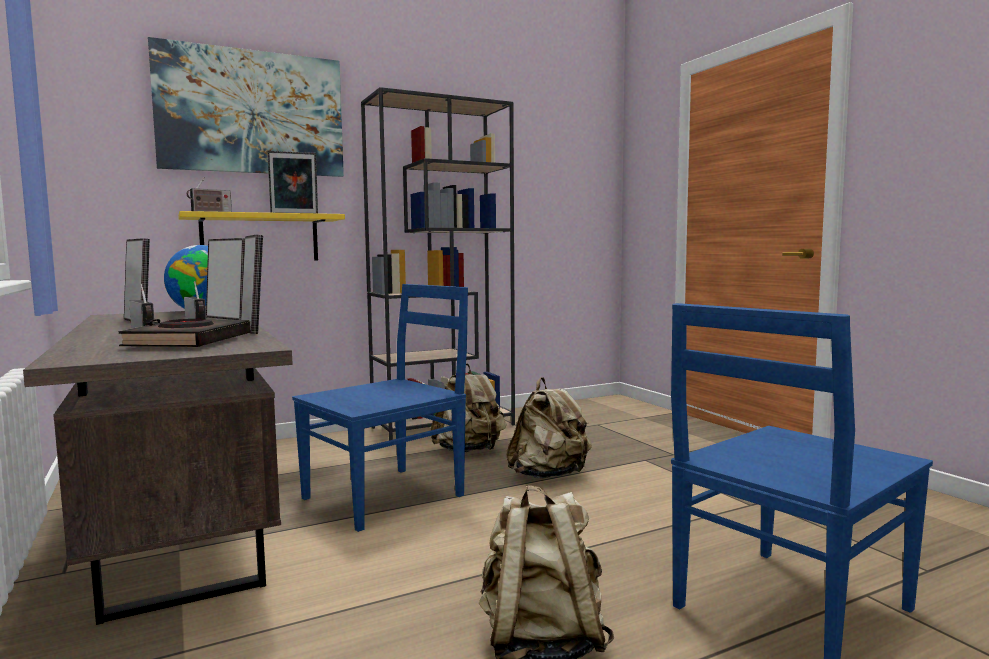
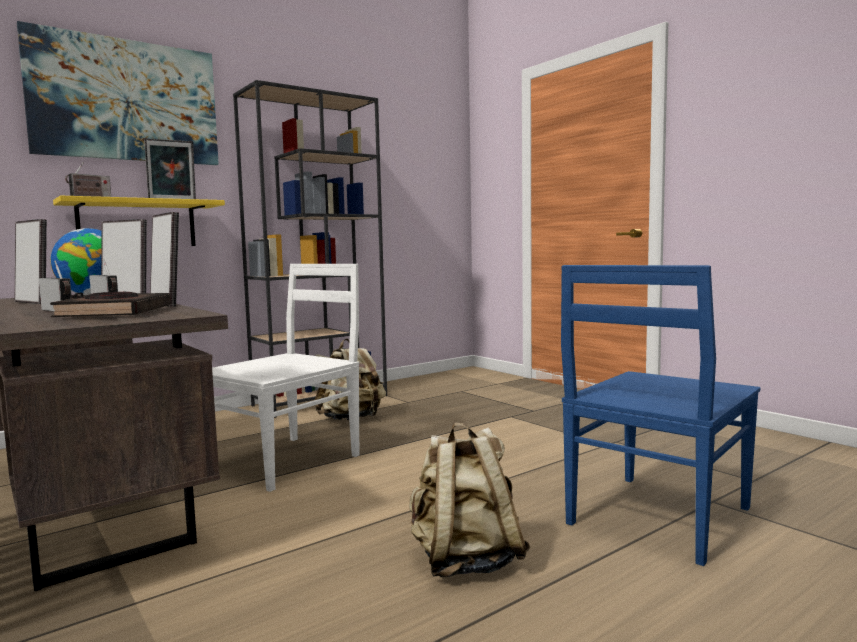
camera: 10 degrees left, 0 degrees up
blue chair [292,284,468,532] -> white chair [212,264,359,492]
beige backpack [506,377,592,478] -> none

